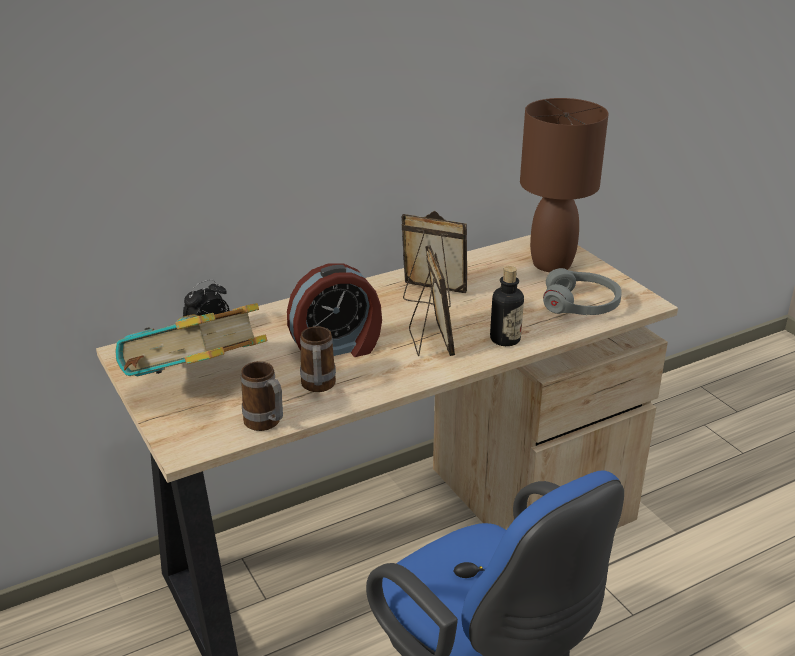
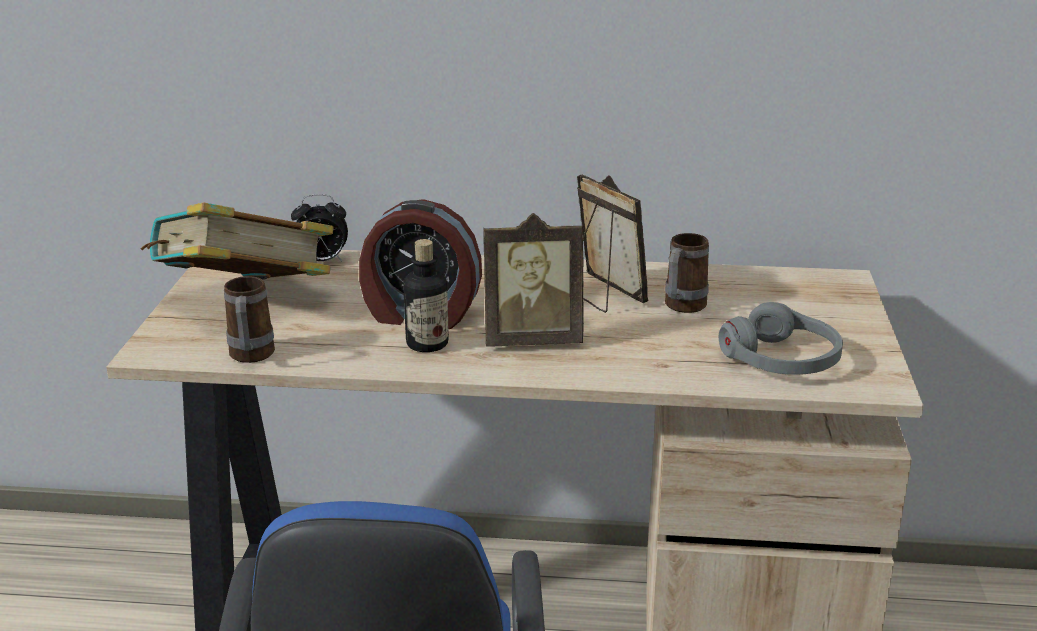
camera: 35 degrees right, 5 degrees down
mug [300,326,336,392] -> mug moved to [665,233,709,313]
picture frame [409,245,455,356] -> picture frame turned 60 degrees clockwise [483,213,584,347]
bottle [490,266,524,346] -> bottle moved to [403,239,449,352]
brown table lamp [520,98,608,272] -> none

